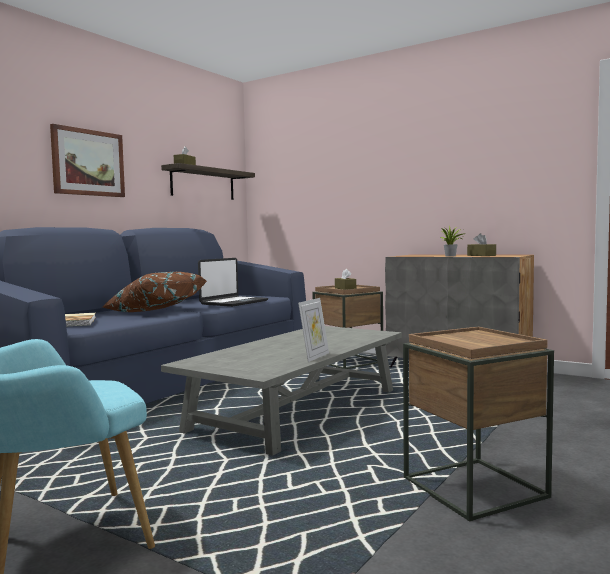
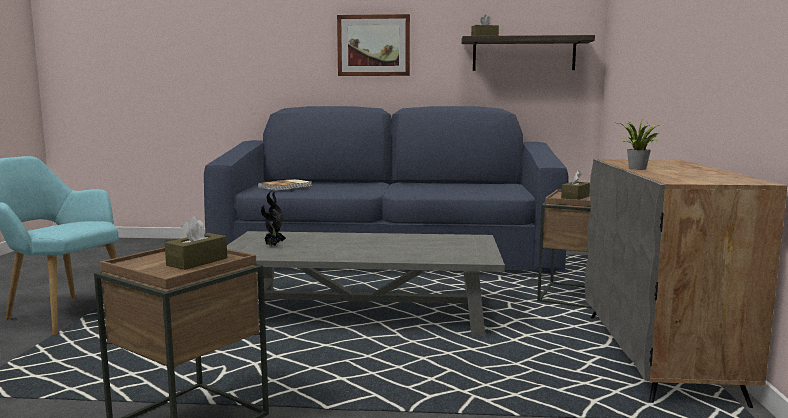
camera: 60 degrees right, 5 degrees up
brown pillow [103,272,207,312] -> none
laptop [198,258,268,307] -> none
picture frame [298,298,329,362] -> none
brown tissue box [467,233,496,256] -> brown tissue box moved to [165,216,227,270]
none -> potted plant [261,192,286,246]

